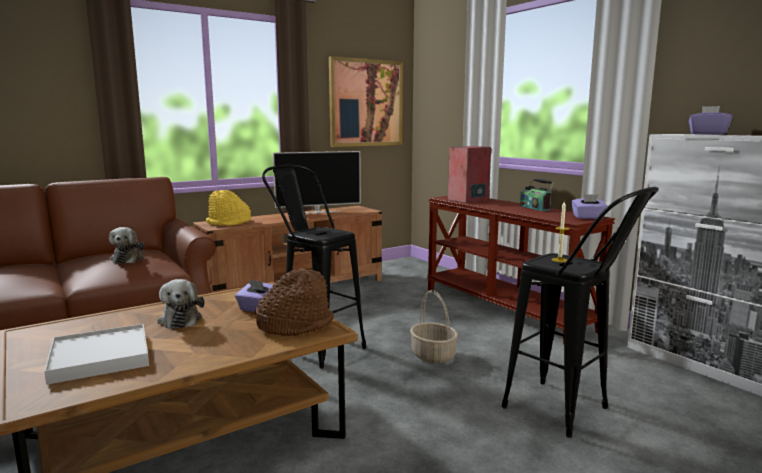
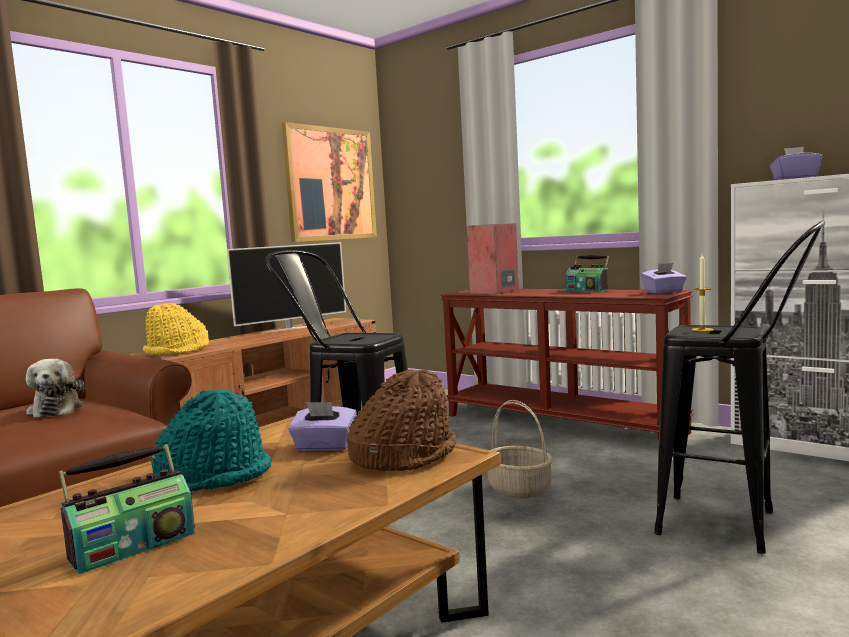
camera: 15 degrees left, 5 degrees down
white tray [44,324,149,385] -> radio [59,444,195,575]
plush toy [157,279,204,329] -> turquoise hat [151,389,272,491]

